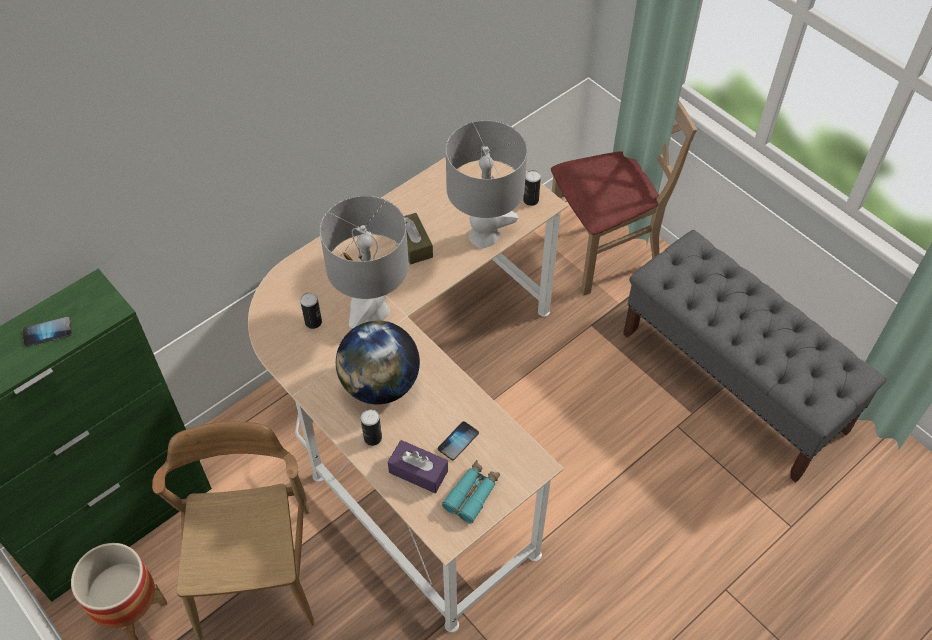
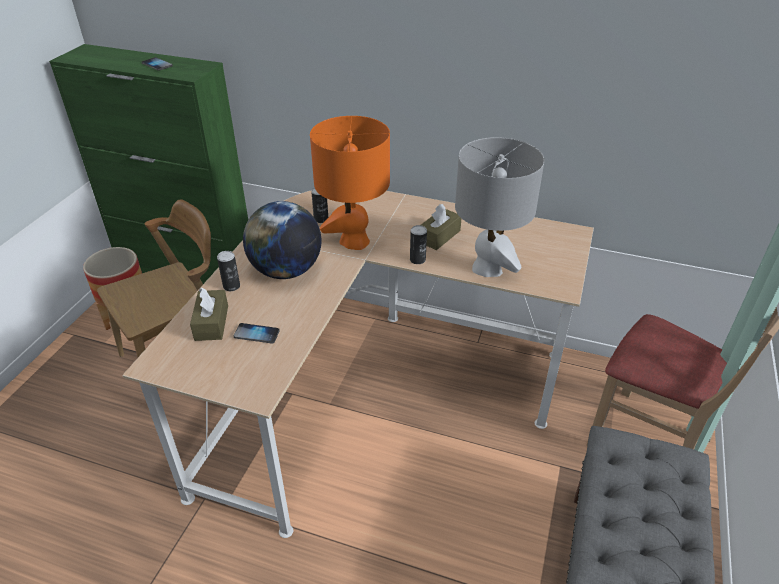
camera: 60 degrees right, 15 degrees down
grey table lamp [320,196,409,329] -> orange table lamp [310,116,390,250]
purple tissue box [388,440,448,493] -> brown tissue box [190,288,228,341]
turquoise binoculars [442,460,500,523] -> none
can [523,170,541,206] -> can moved to [410,225,427,264]

